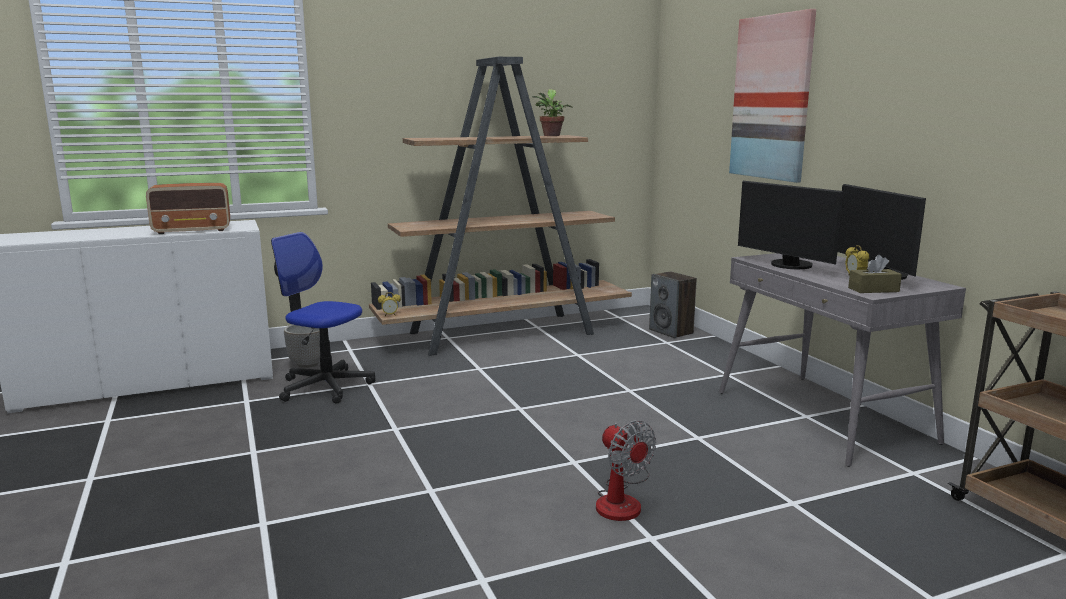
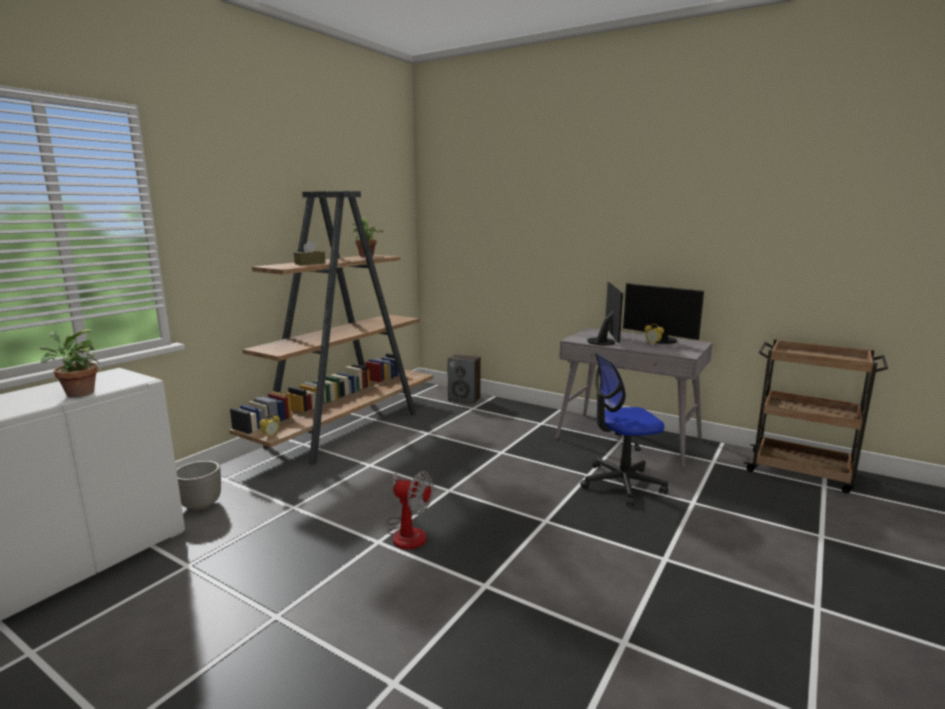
camera: 35 degrees left, 0 degrees up
radio [146,183,230,234] -> potted plant [39,329,99,397]
office chair [271,232,376,404] -> office chair moved to [580,352,668,506]
fan [596,420,656,521] -> fan moved to [387,471,433,549]
picture [729,9,816,183] -> none
monitor [738,181,844,269] -> monitor turned 105 degrees counterclockwise [587,282,623,345]
brown tissue box [848,255,902,293] -> brown tissue box moved to [294,241,325,265]

